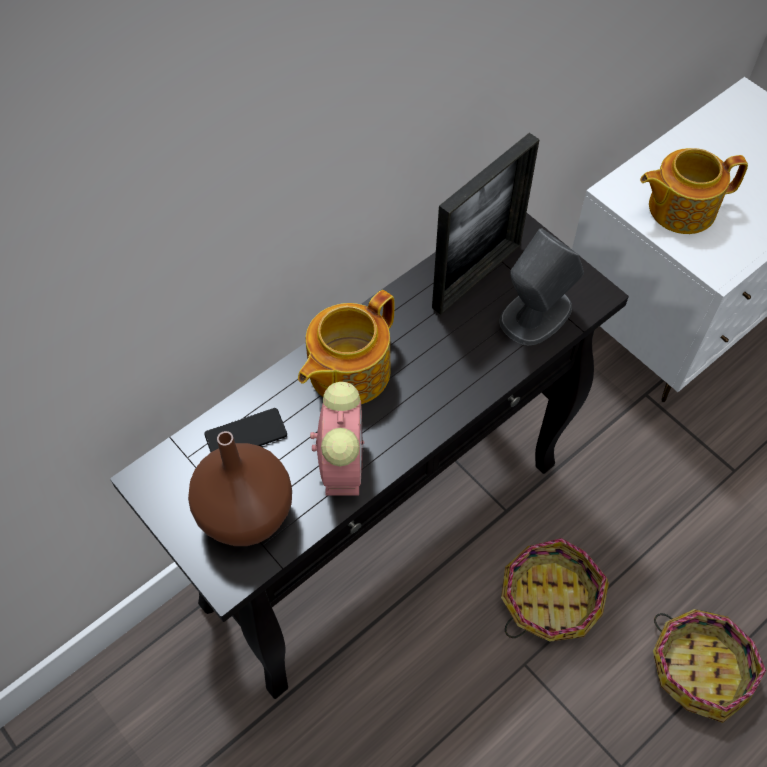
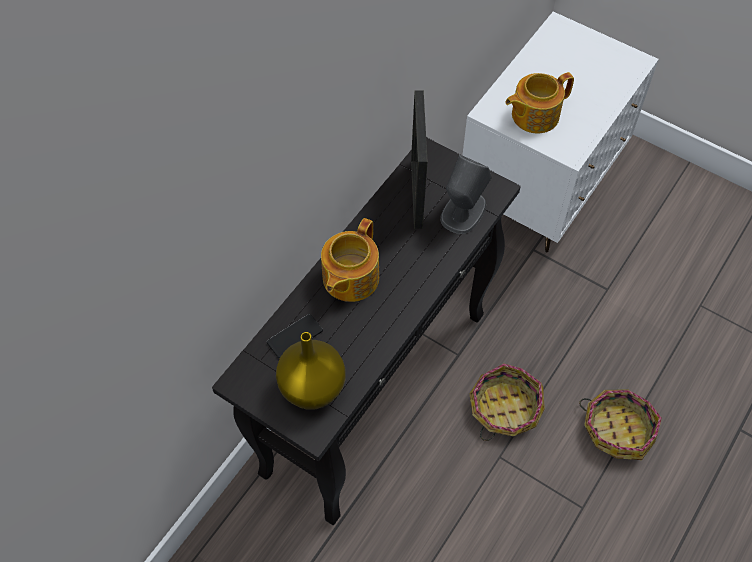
camera: 15 degrees left, 0 degrees up
brown vase [188,431,292,546] -> yellow vase [276,332,346,410]
alarm clock [310,382,364,496] -> none
picture frame [432,133,540,315] -> picture frame turned 150 degrees clockwise [411,90,428,229]

